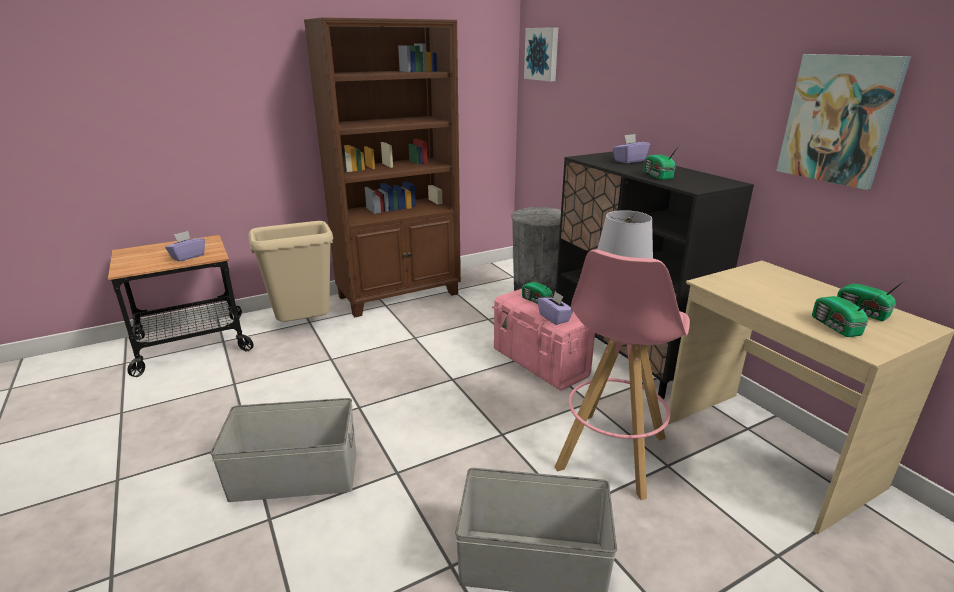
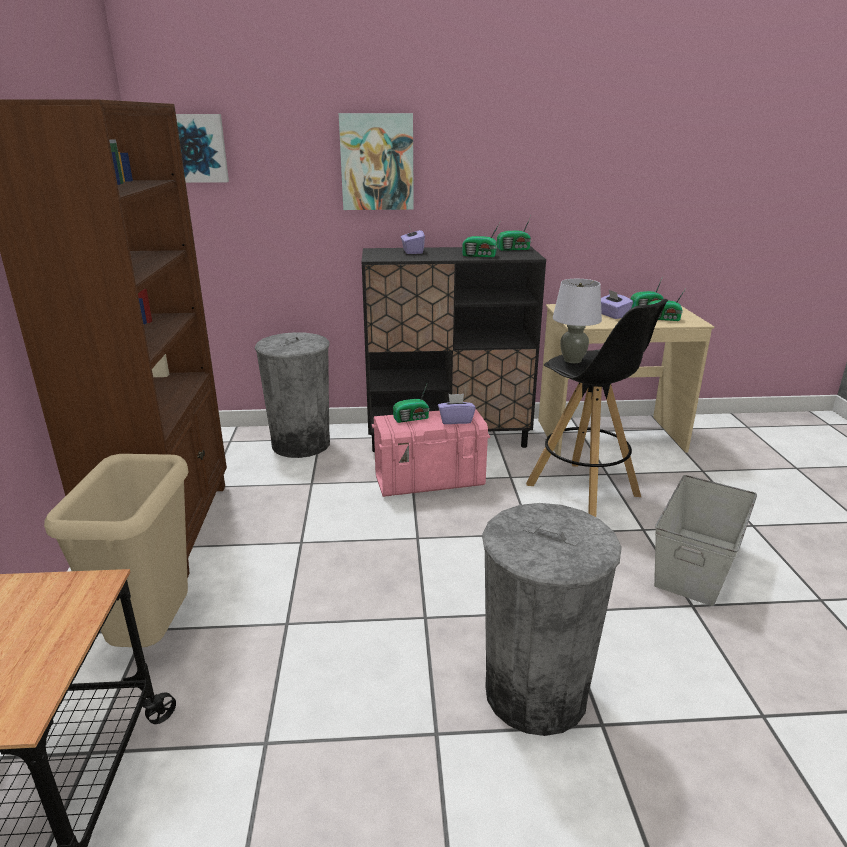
camera: 65 degrees left, 0 degrees up
purple tissue box [165,231,205,262] -> purple tissue box moved to [601,289,633,319]
grey storage box [210,398,356,502] -> grey trash can [482,503,622,736]
pink stool [555,250,690,500] -> black stool [526,299,668,517]
picture [776,54,911,190] -> picture moved to [339,113,414,210]
none -> radio [497,216,531,251]

